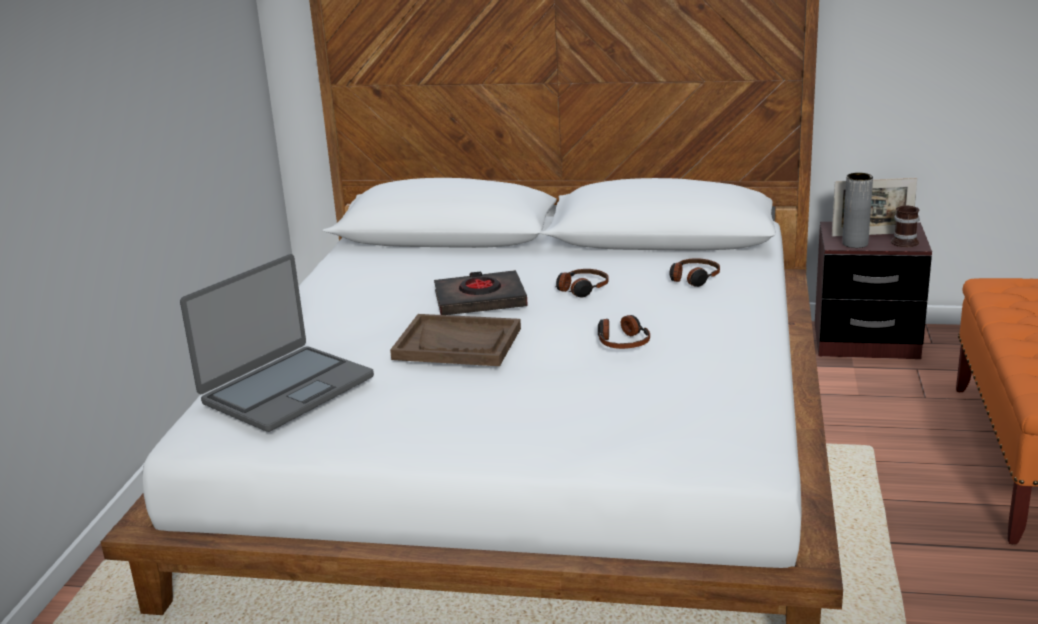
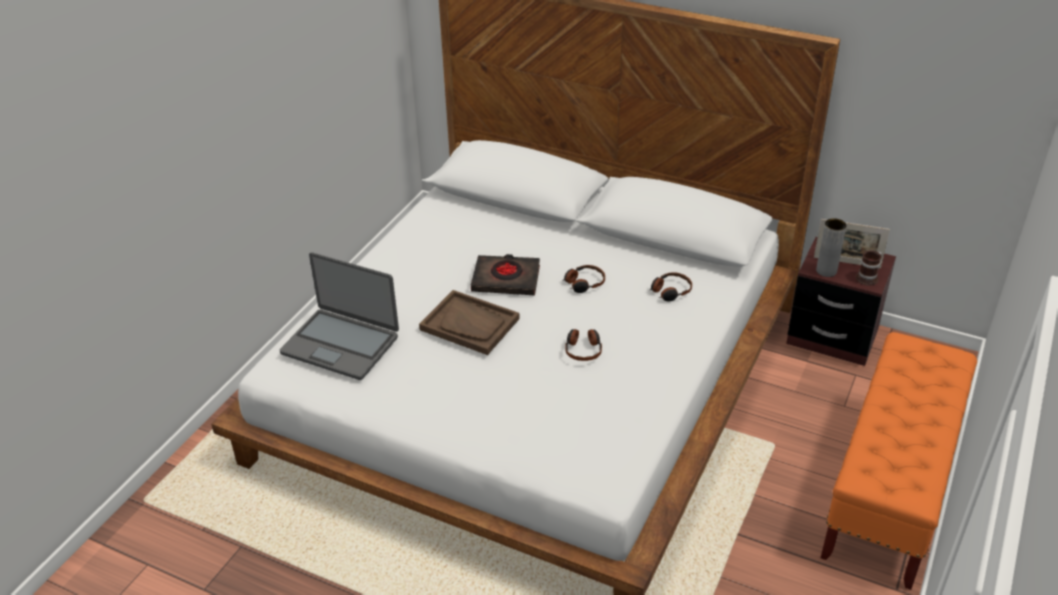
camera: 15 degrees right, 15 degrees up
laptop [180,254,374,432] -> laptop turned 60 degrees clockwise [280,252,399,380]

